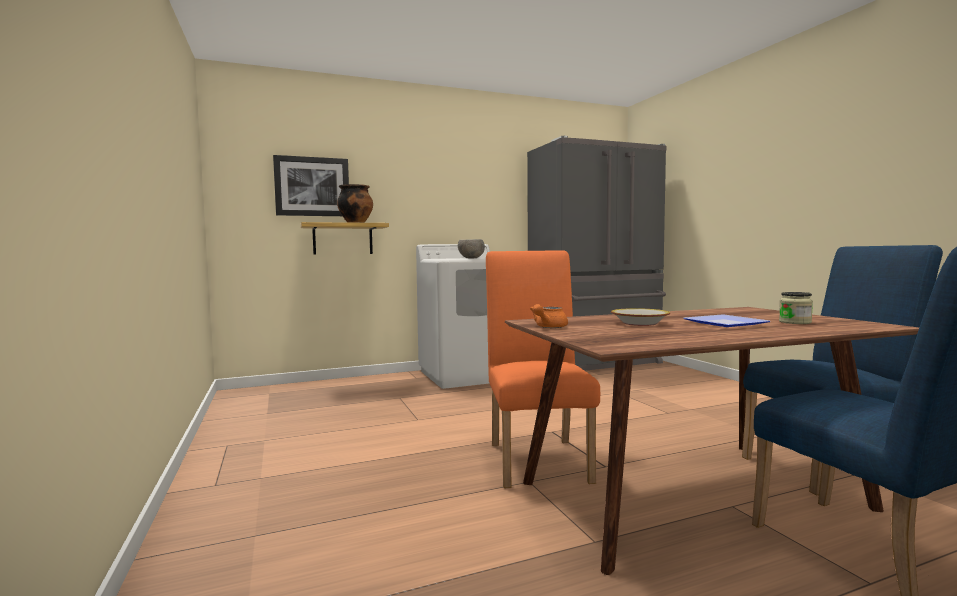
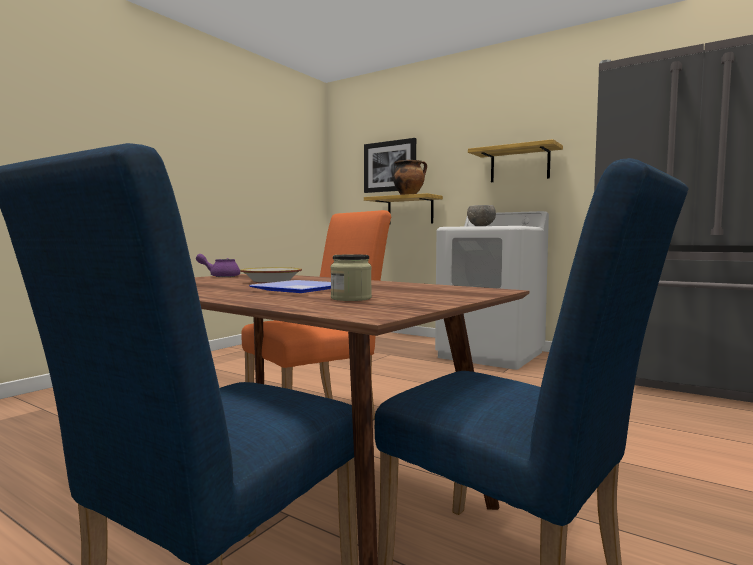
camera: 55 degrees right, 0 degrees up
orange teapot [530,304,568,328] -> purple teapot [196,254,240,277]
none -> shelf [468,139,563,182]

